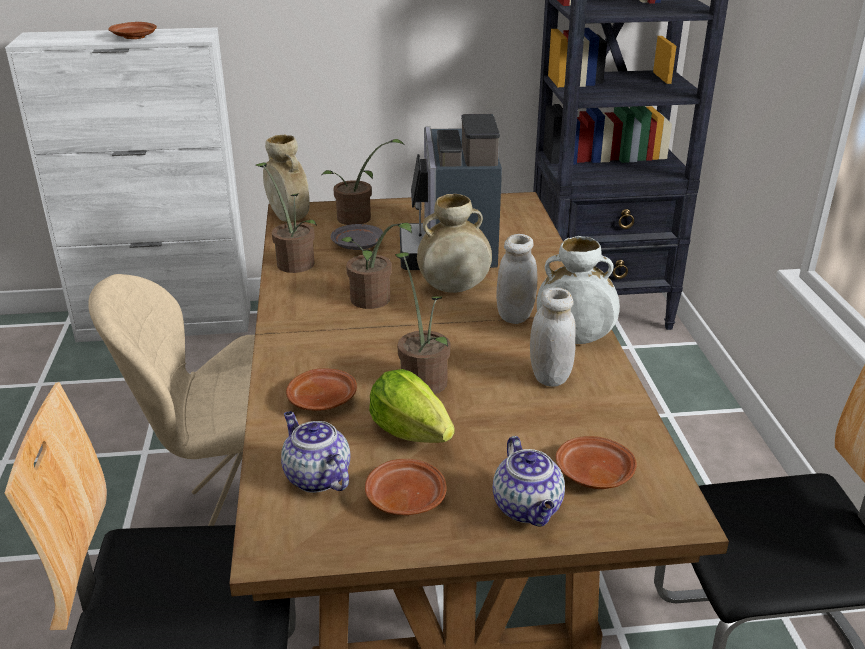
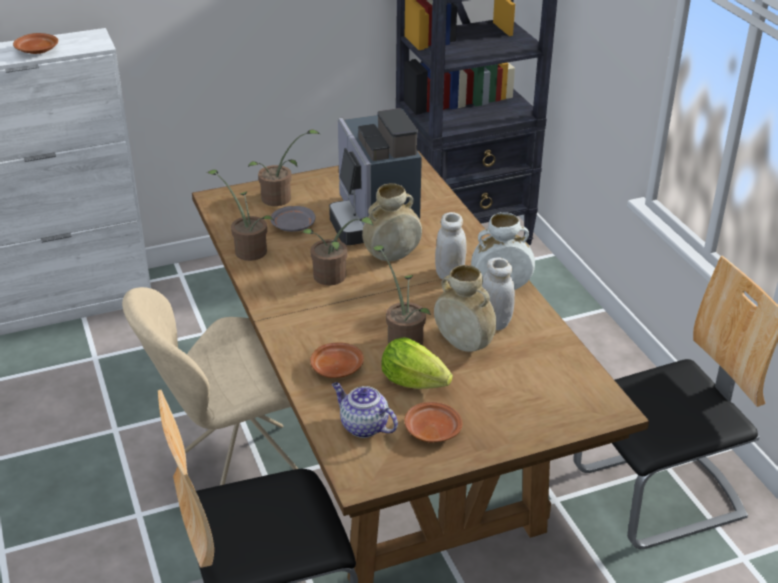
camera: 15 degrees left, 5 degrees up
beige vase [263,135,310,222] -> beige vase moved to [434,265,497,352]
teapot [493,436,565,527] -> none
brown plate [556,436,637,489] -> none

